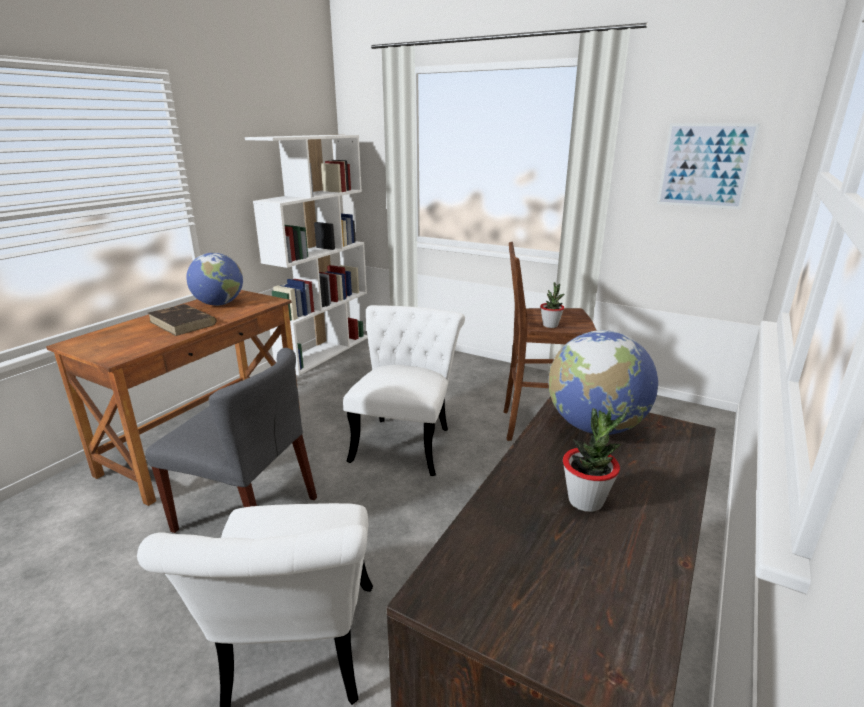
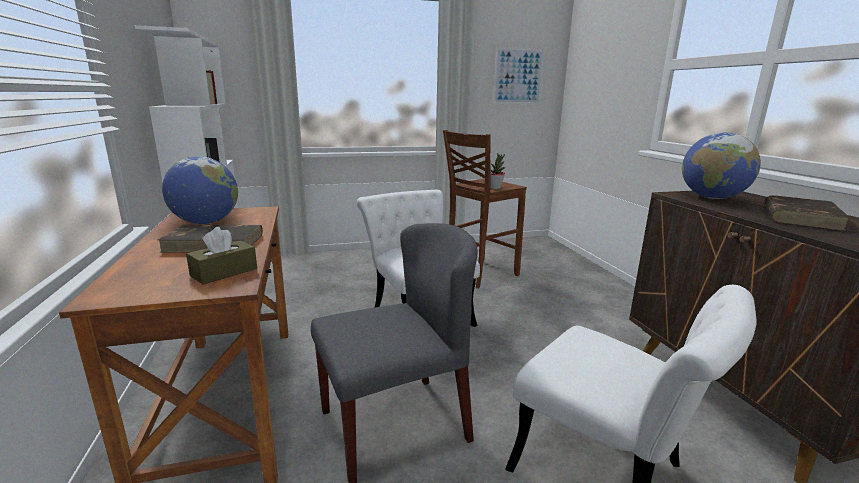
camera: 45 degrees left, 5 degrees down
potted plant [563,408,627,512] -> brown book [765,195,850,231]
none -> brown tissue box [186,227,257,285]

